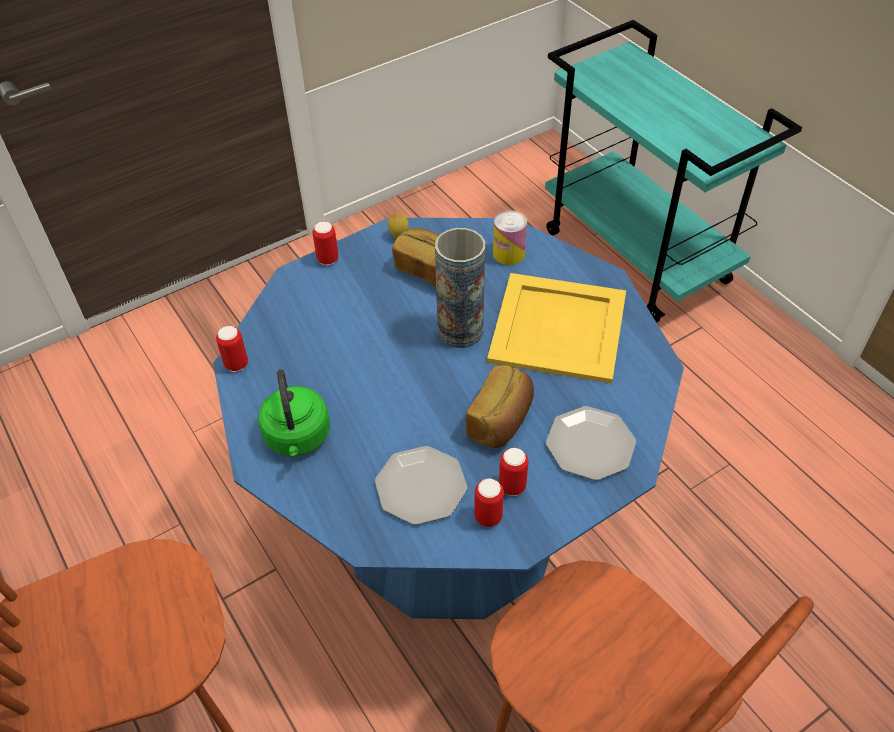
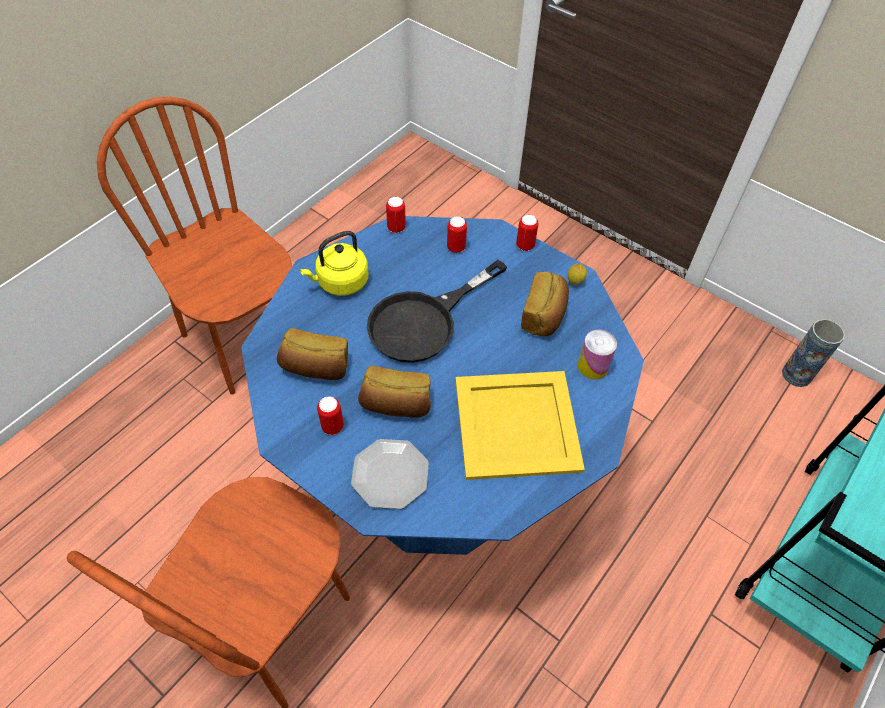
camera: 70 degrees right, 5 degrees up
green kettle [258,369,330,457] -> yellow kettle [300,231,368,296]
plate [375,446,468,525] -> bread [277,328,348,380]
vase [435,228,485,348] -> vase moved to [782,319,845,387]
can [474,478,504,527] -> can moved to [447,216,467,253]
none -> black frying pan [367,260,507,363]

